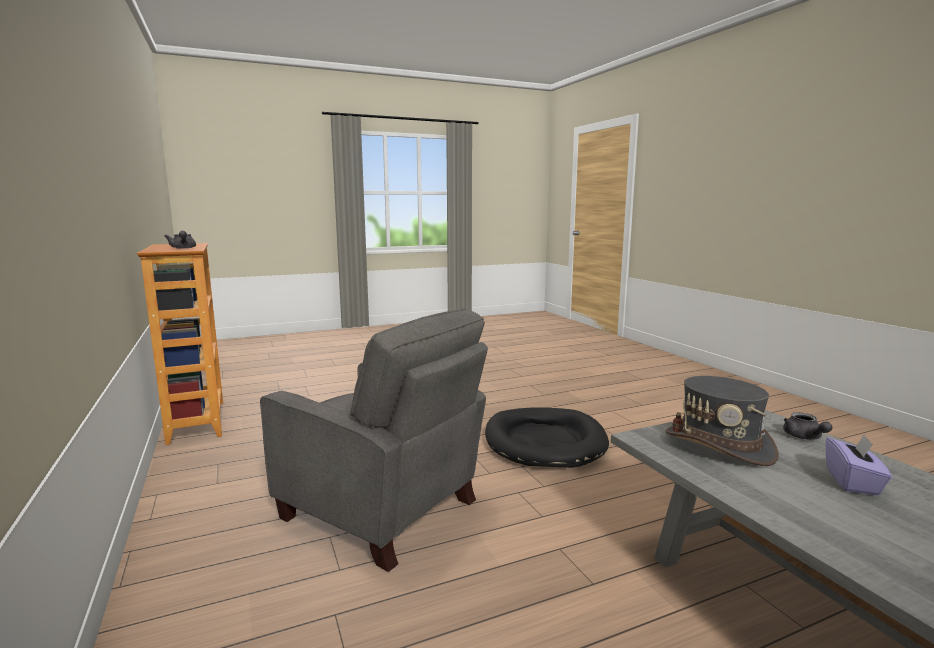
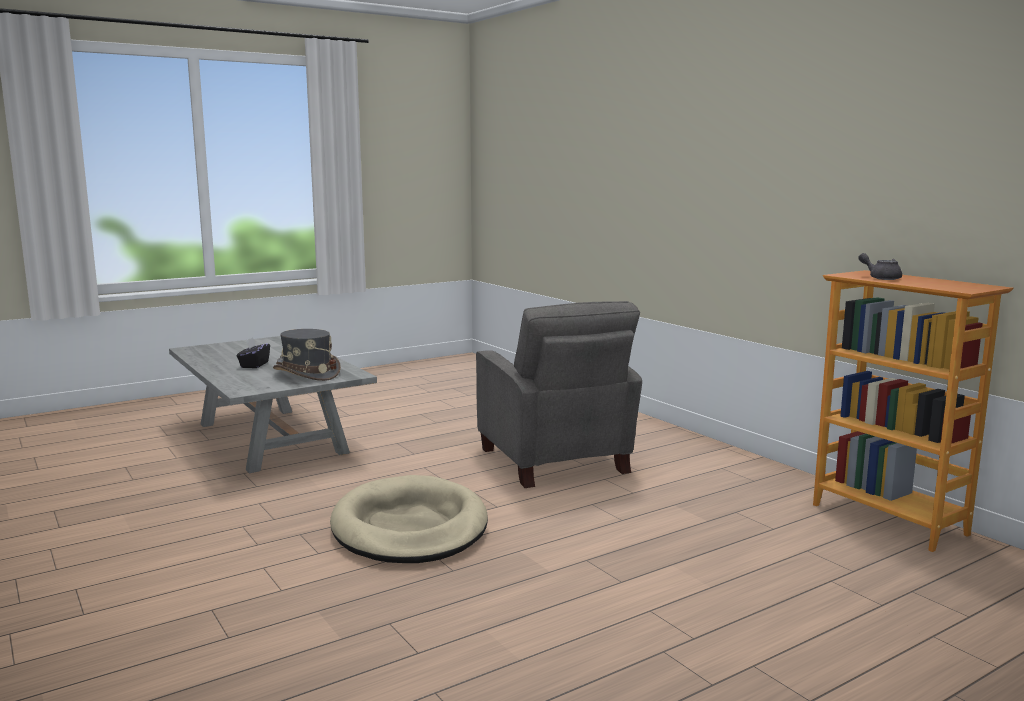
camera: 170 degrees right, 0 degrees up
grey armchair [260,308,488,572] -> grey armchair turned 135 degrees counterclockwise [476,301,642,488]
black dog bed [485,407,609,468] -> beige dog bed [330,475,488,563]
grey teapot [783,412,833,440] -> none
purple tissue box [826,434,892,495] -> black tissue box [236,337,270,368]

